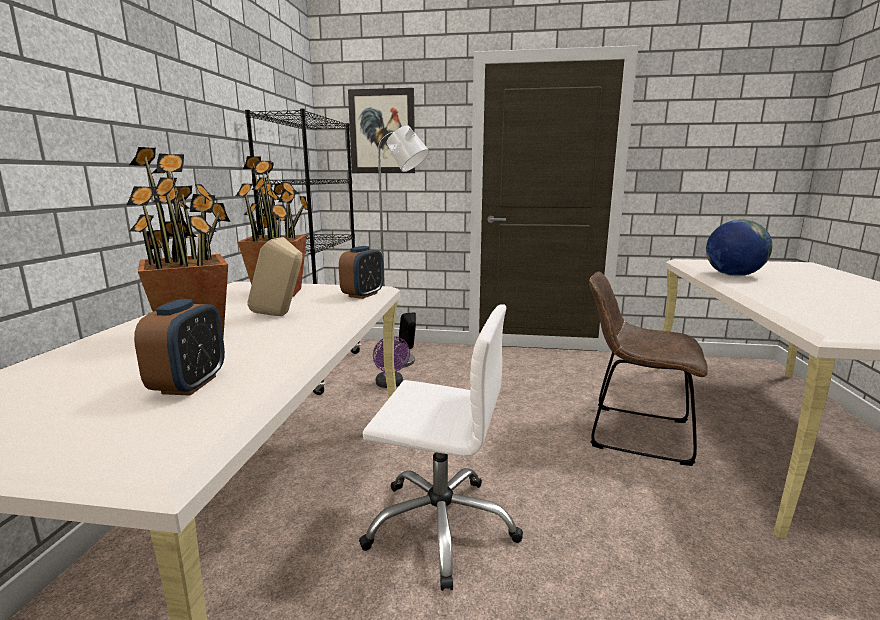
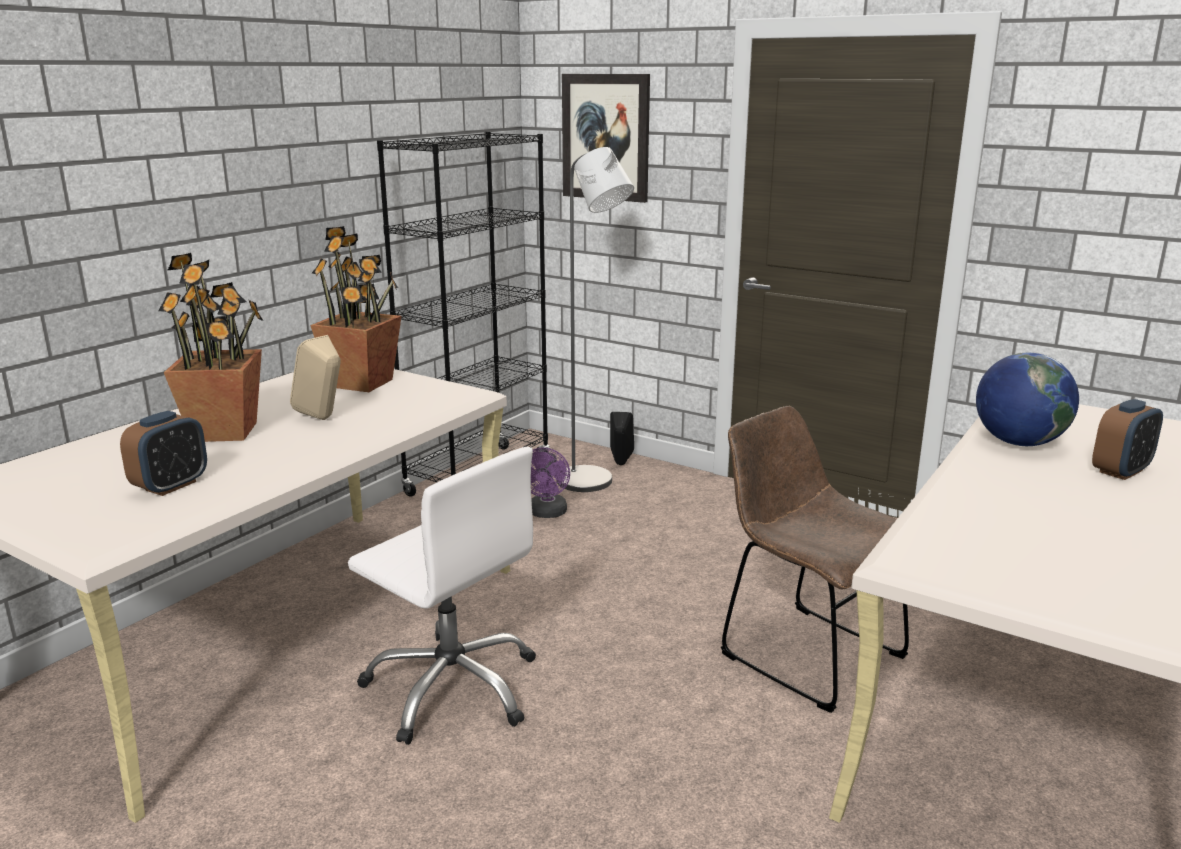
camera: 25 degrees right, 5 degrees up
alarm clock [339,246,384,299] -> alarm clock moved to [1092,399,1163,480]

